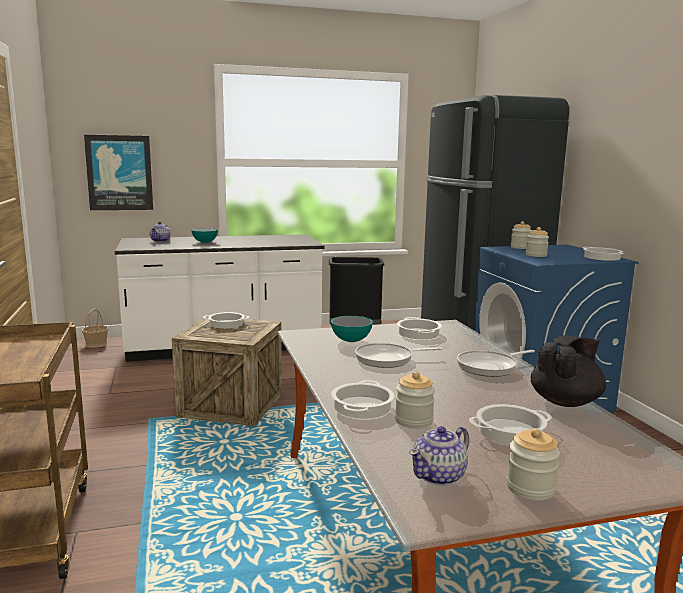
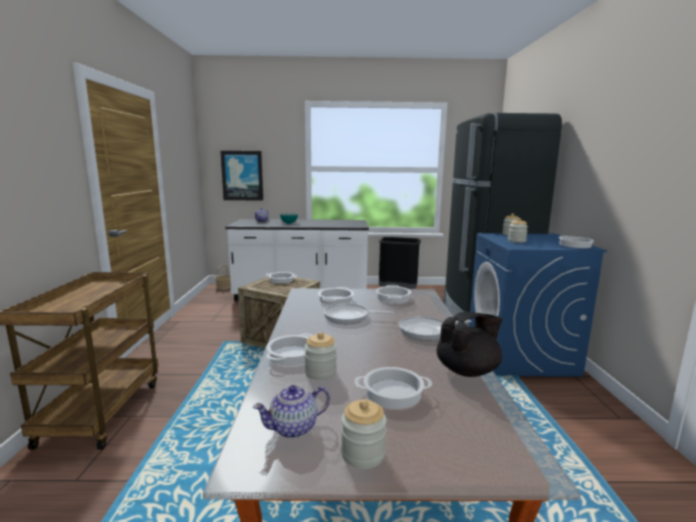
camera: 15 degrees right, 0 degrees up
bowl [331,316,373,342] -> cooking pot [318,287,354,305]

